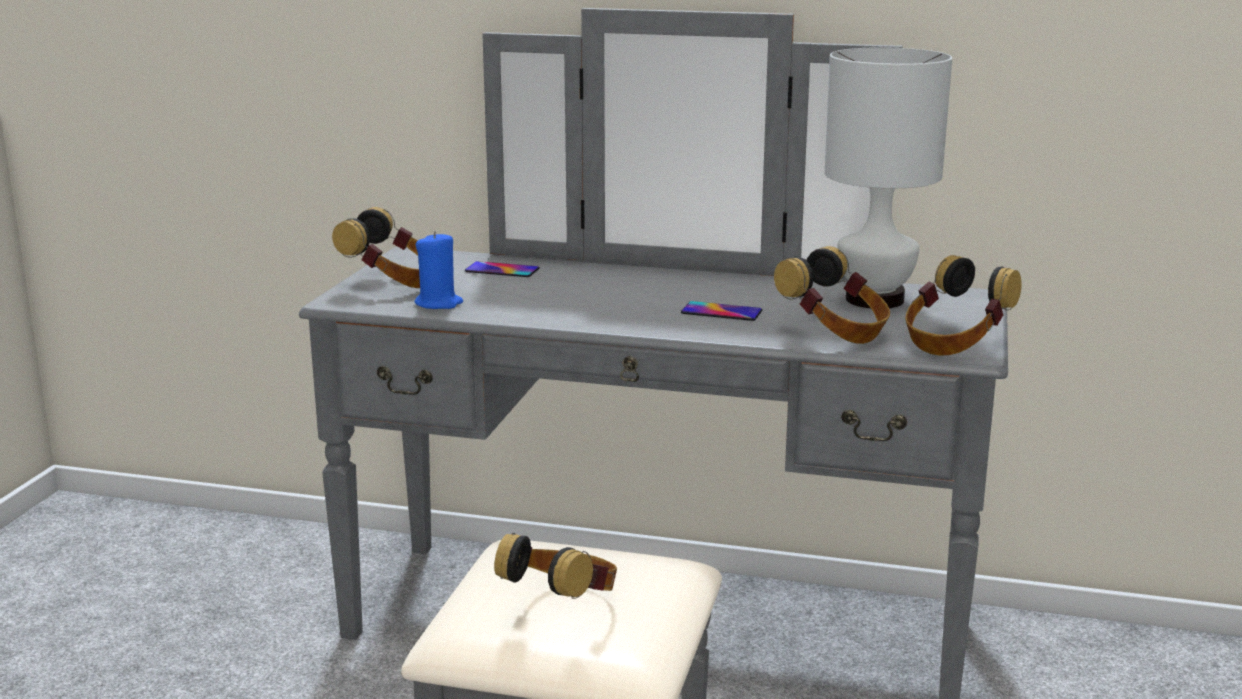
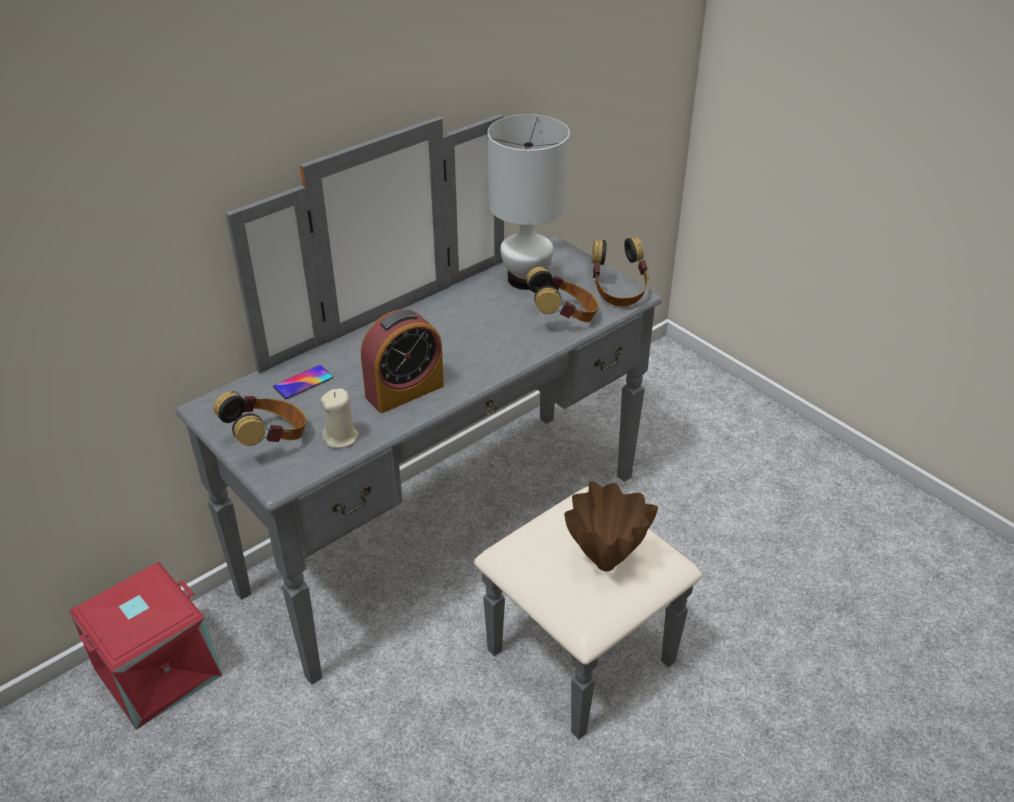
camera: 55 degrees left, 20 degrees up
blue candle [414,231,463,309] -> beige candle [321,388,359,448]
headphones [494,533,617,599] -> brown vase [564,481,658,571]
phone [681,301,763,321] -> none
none -> red storage box [69,562,222,730]
none -> alarm clock [361,309,444,413]

